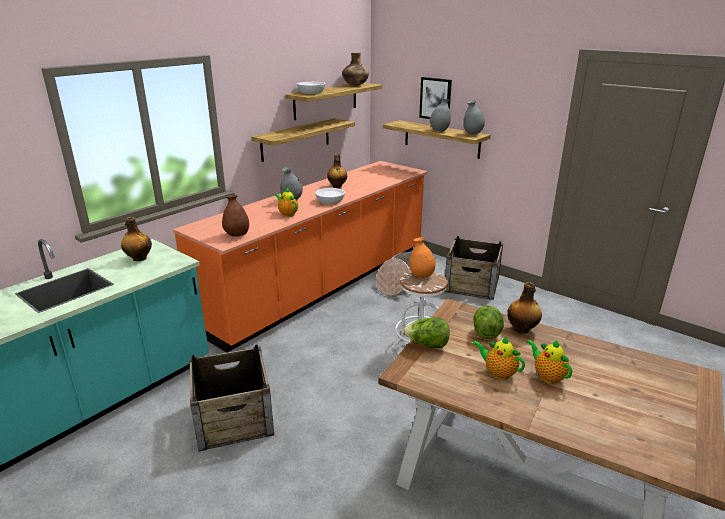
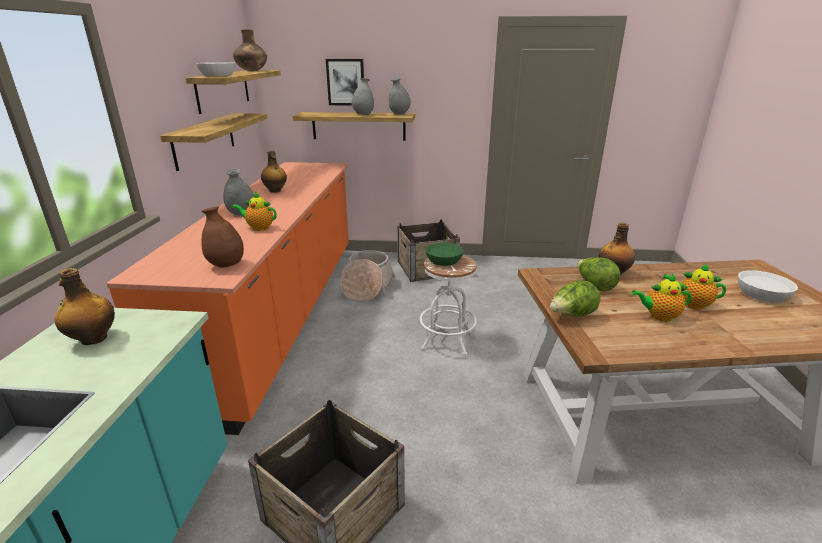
camera: 35 degrees left, 0 degrees up
white bowl [315,188,345,204] -> white bowl moved to [738,270,798,303]
orange vase [410,237,436,278] -> green bowl [426,243,464,266]

